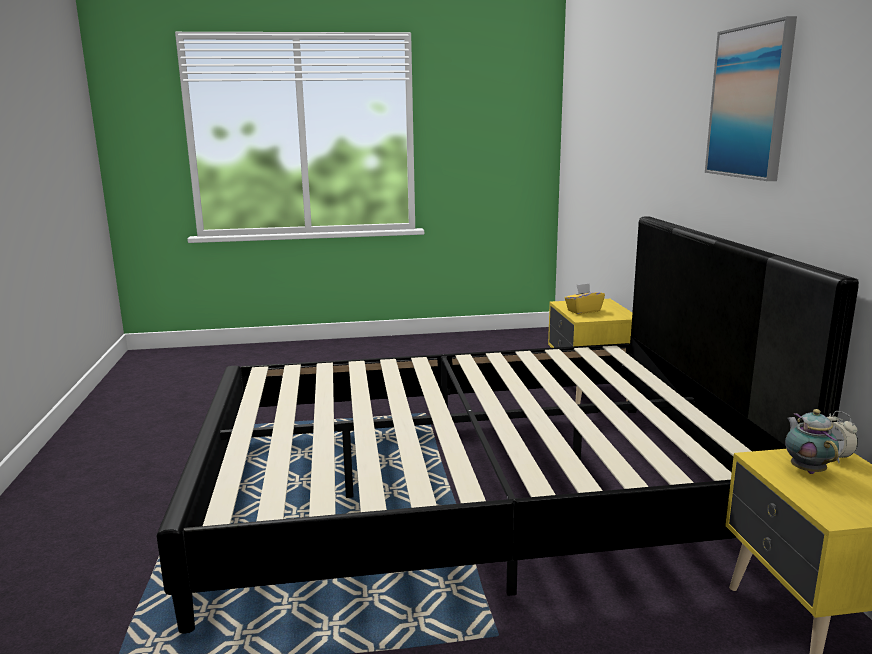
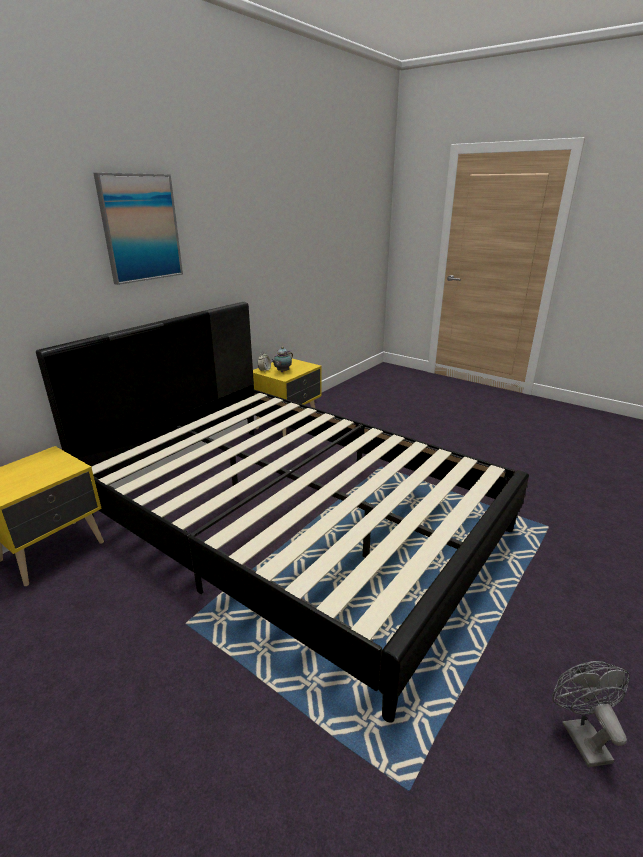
camera: 135 degrees left, 10 degrees up
yellow tissue box [565,283,605,314] -> none
none -> grey fan [552,661,630,767]

